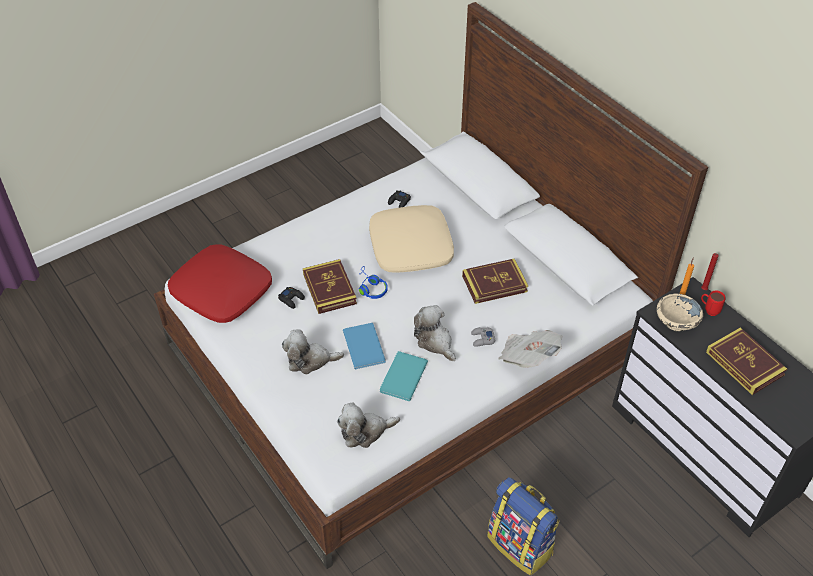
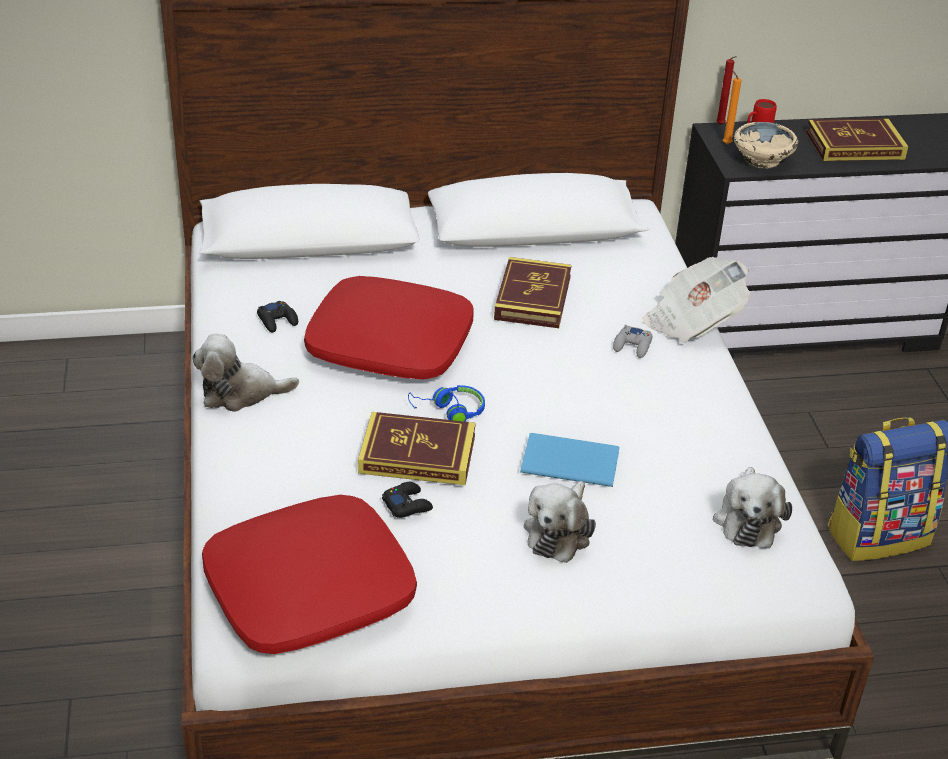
camera: 65 degrees left, 10 degrees down
beige pillow [369,205,454,273] -> red pillow [304,276,474,379]
turquoise book [380,351,428,401] -> none
plush toy [414,305,456,361] -> plush toy moved to [192,333,299,412]

